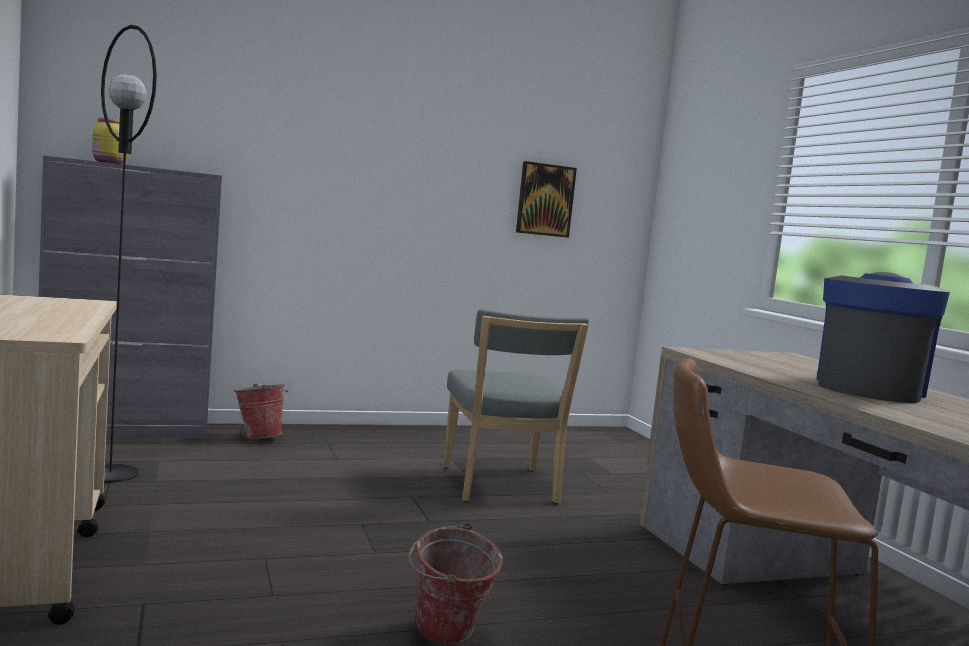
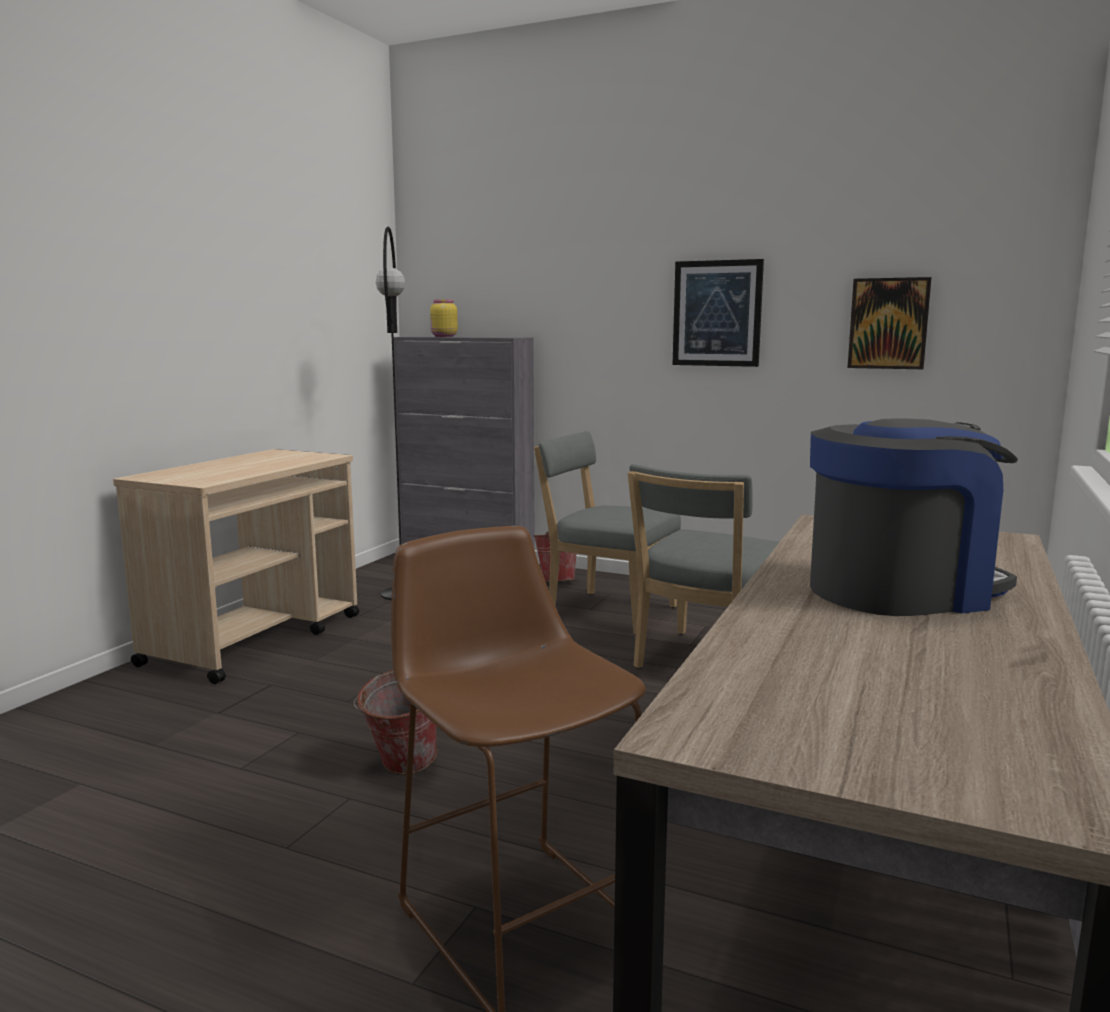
camera: 45 degrees right, 5 degrees up
none -> grey chair [534,431,681,634]
none -> picture [673,259,764,367]

